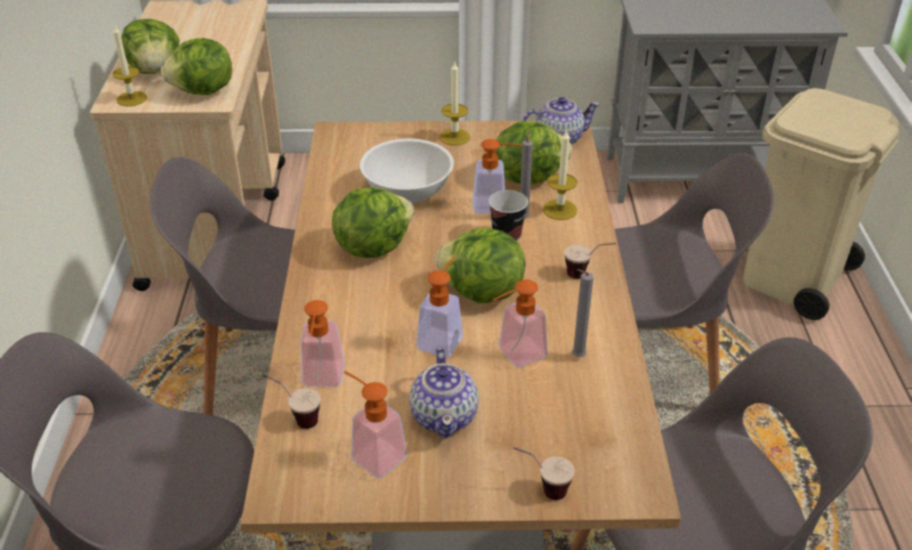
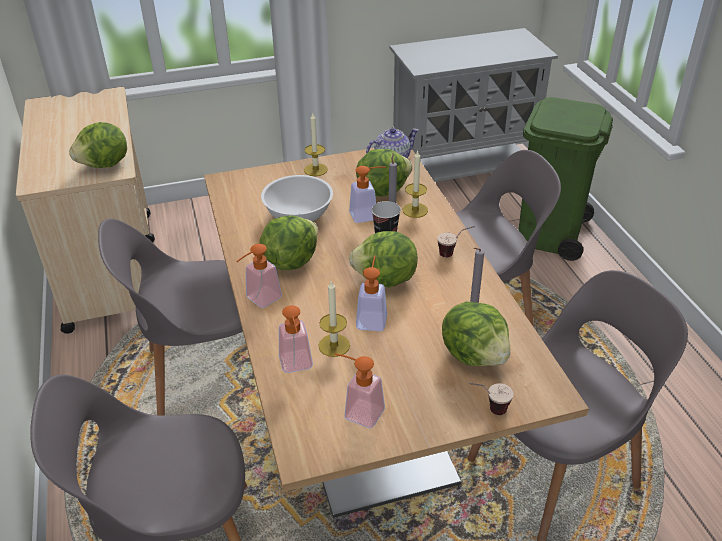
camera: 15 degrees left, 0 degrees up
candle [113,25,147,106] -> candle moved to [318,280,350,357]
lettuce [121,19,180,74] -> lettuce moved to [442,302,510,366]
cup [263,374,321,429] -> none
teapot [409,348,479,438] -> none
soap dispenser [493,279,548,368] -> soap dispenser moved to [236,244,282,308]
beige trash can [743,88,900,320] -> green trash can [519,97,613,261]

